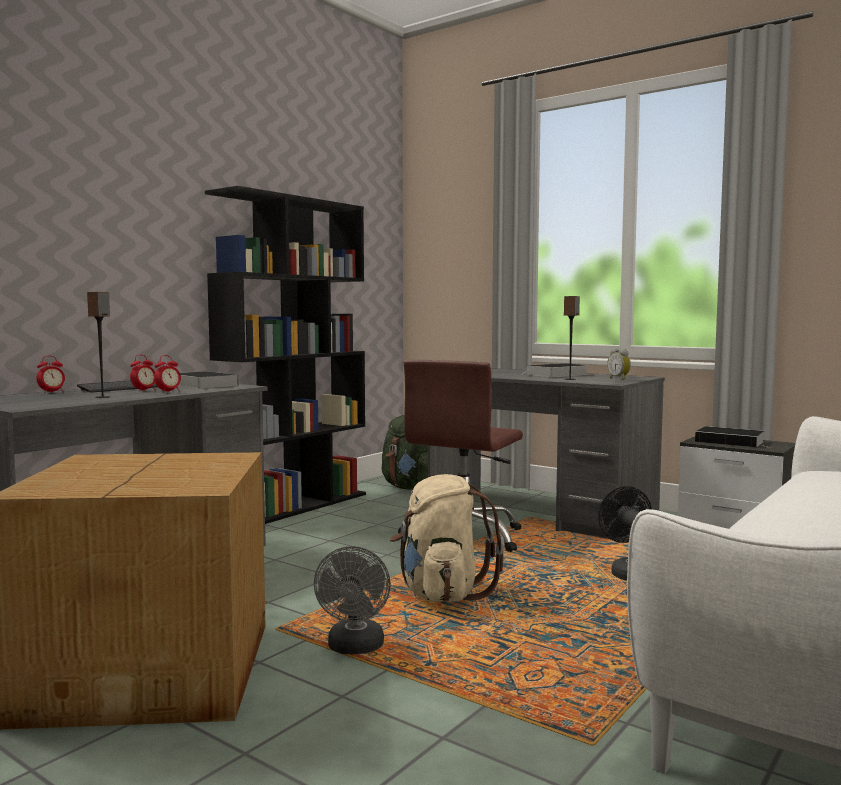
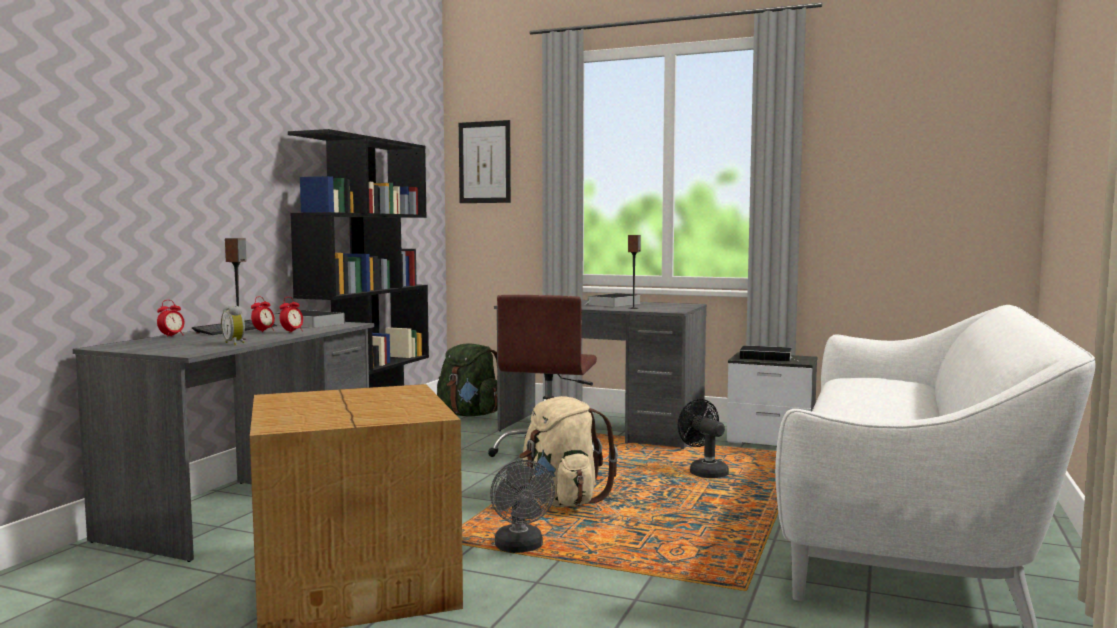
camera: 15 degrees left, 0 degrees up
alarm clock [607,348,631,380] -> alarm clock moved to [221,304,245,345]
none -> picture [459,120,511,203]

